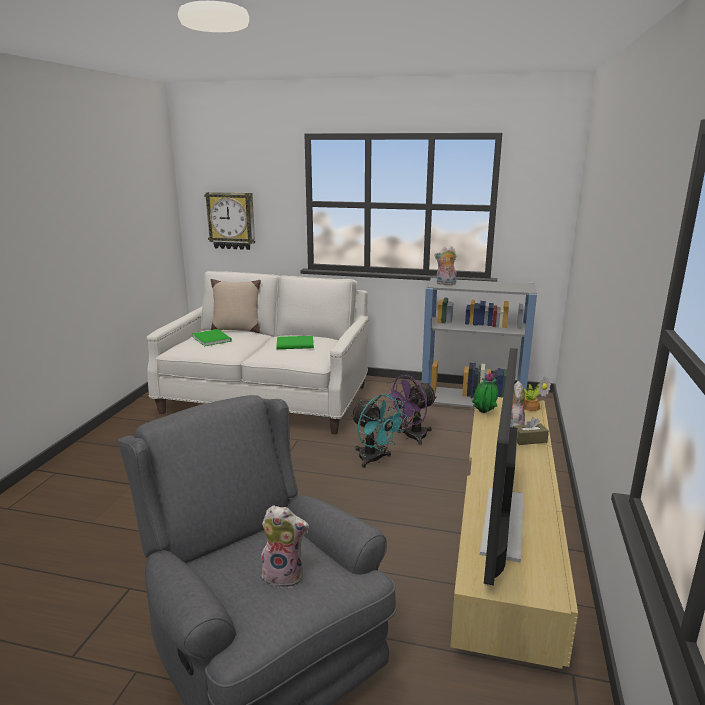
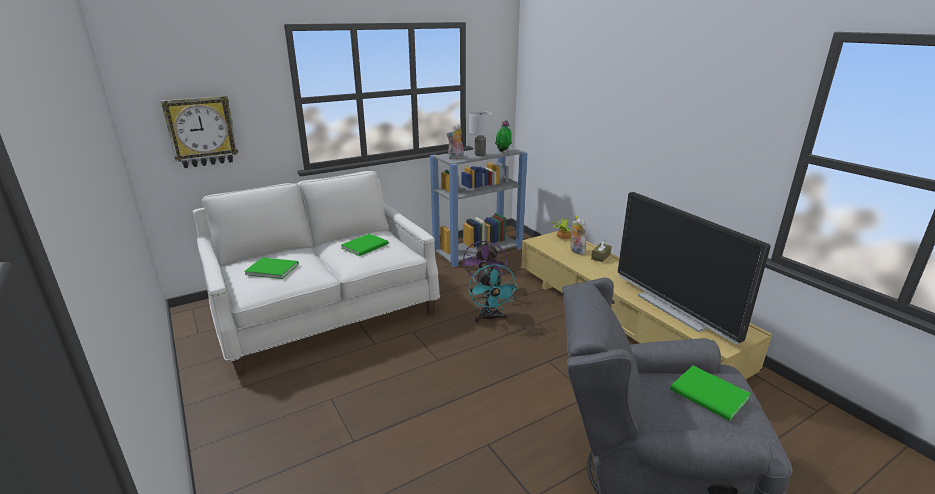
camera: 45 degrees left, 5 degrees up
beige pillow [211,279,261,333] -> none
plush toy [261,505,309,588] -> green book [670,366,751,421]
turquoise fan [350,394,407,468] -> turquoise fan turned 75 degrees clockwise [469,264,518,322]
potted plant [472,372,498,413] -> potted plant moved to [495,120,512,152]
none -> white table lamp [469,111,492,156]

